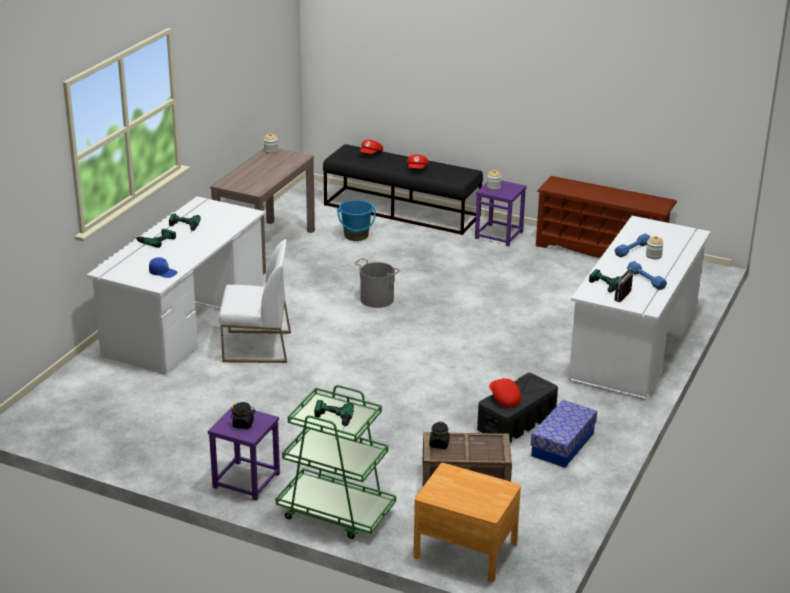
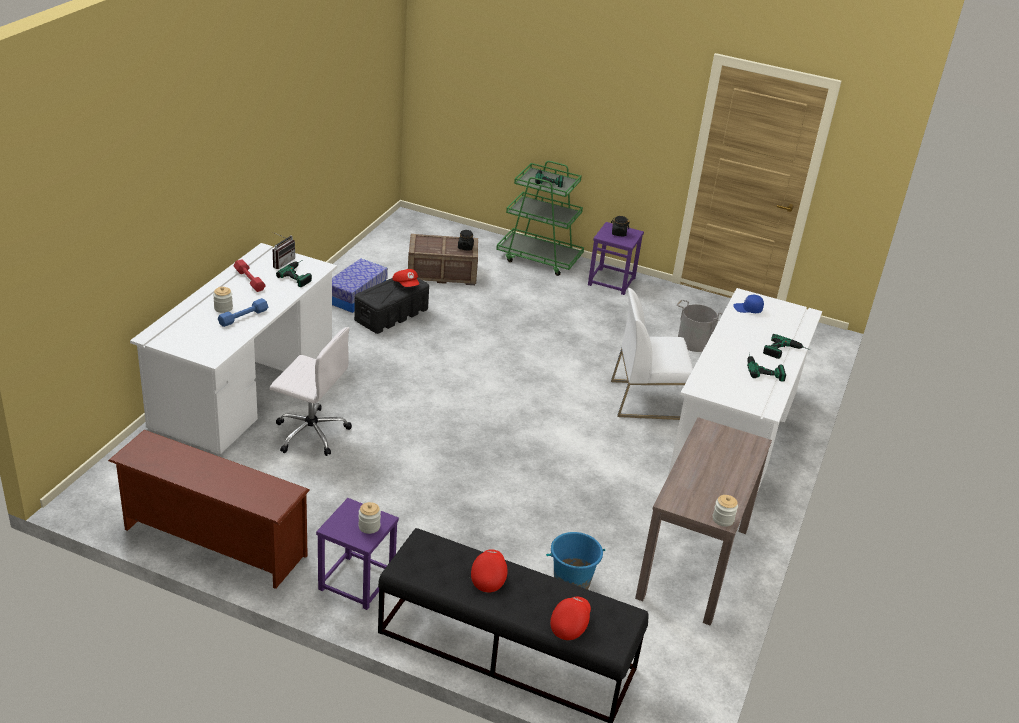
camera: 175 degrees right, 5 degrees up
grey bucket [354,258,400,308] -> grey bucket moved to [677,300,723,352]
brown nightstand [413,463,521,582] -> none
blue dumbbell [627,261,667,290] -> red dumbbell [234,259,266,292]
none -> white office chair [270,327,352,456]

